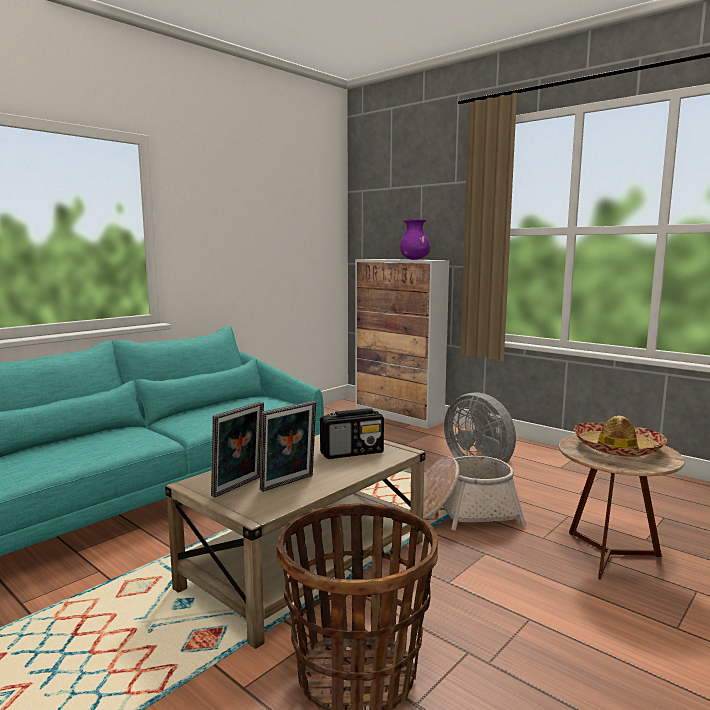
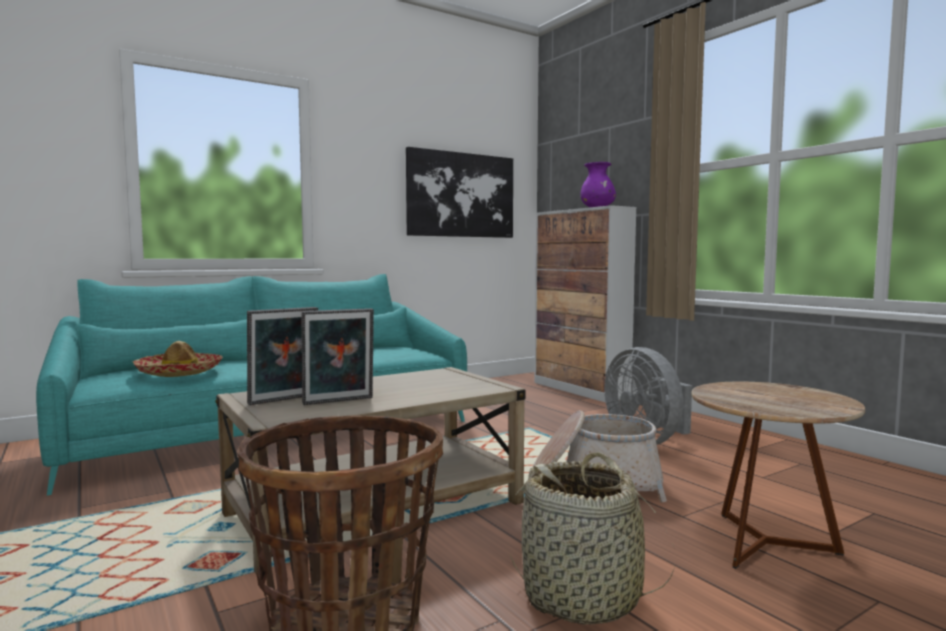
camera: 15 degrees right, 5 degrees down
radio [320,408,384,459] -> none
hat [574,416,668,457] -> hat moved to [133,341,223,377]
none -> picture [406,147,513,238]
none -> basket [510,452,675,624]

